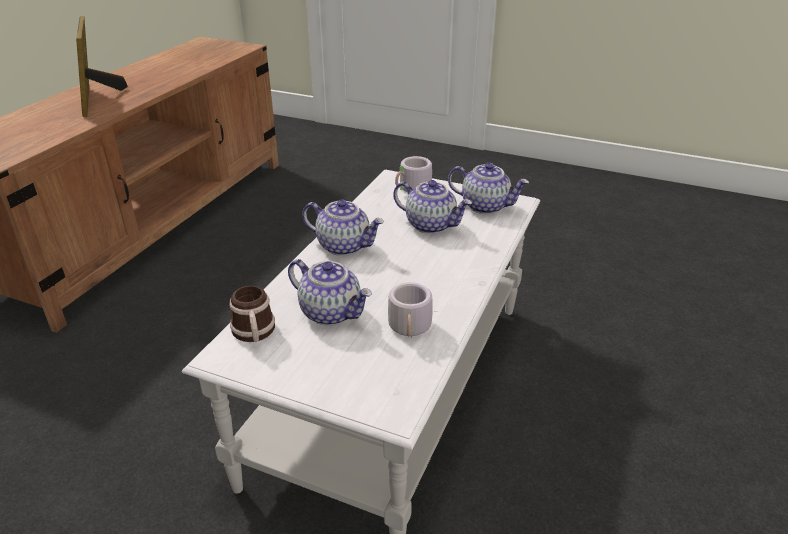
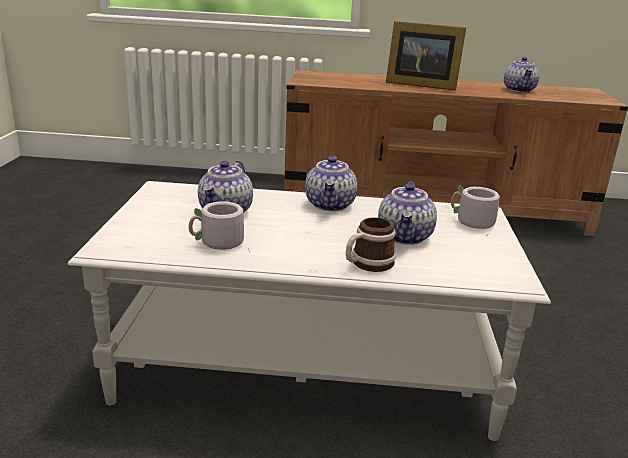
camera: 70 degrees right, 10 degrees down
picture frame [76,16,128,117] -> picture frame turned 120 degrees counterclockwise [386,21,466,91]
mug [229,286,275,342] -> mug moved to [346,217,396,272]
teapot [448,163,529,214] -> teapot moved to [504,57,539,93]

